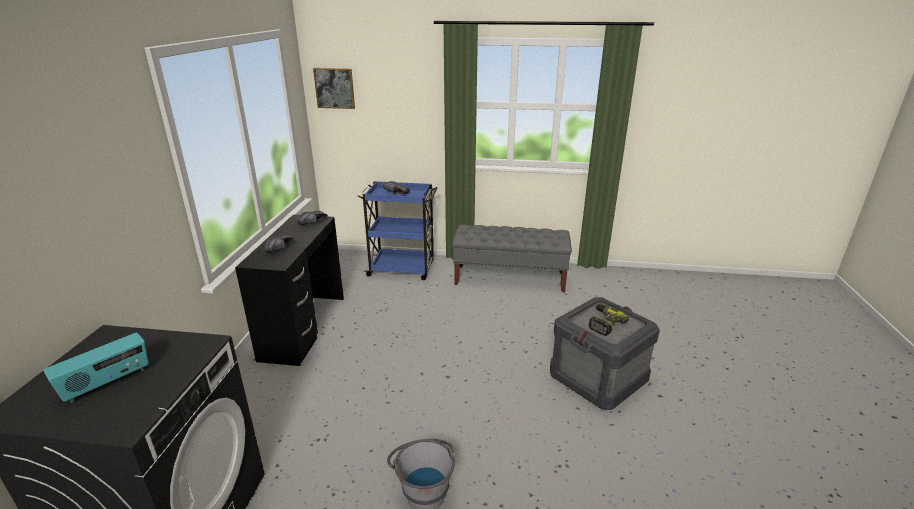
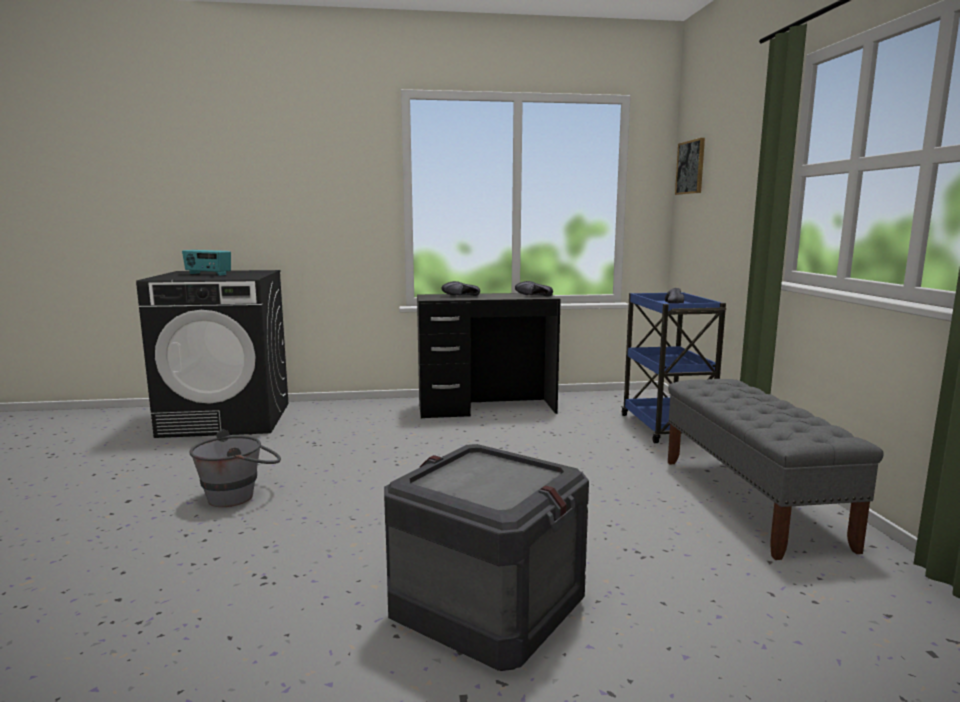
camera: 75 degrees right, 15 degrees down
power drill [589,304,629,336] -> none

